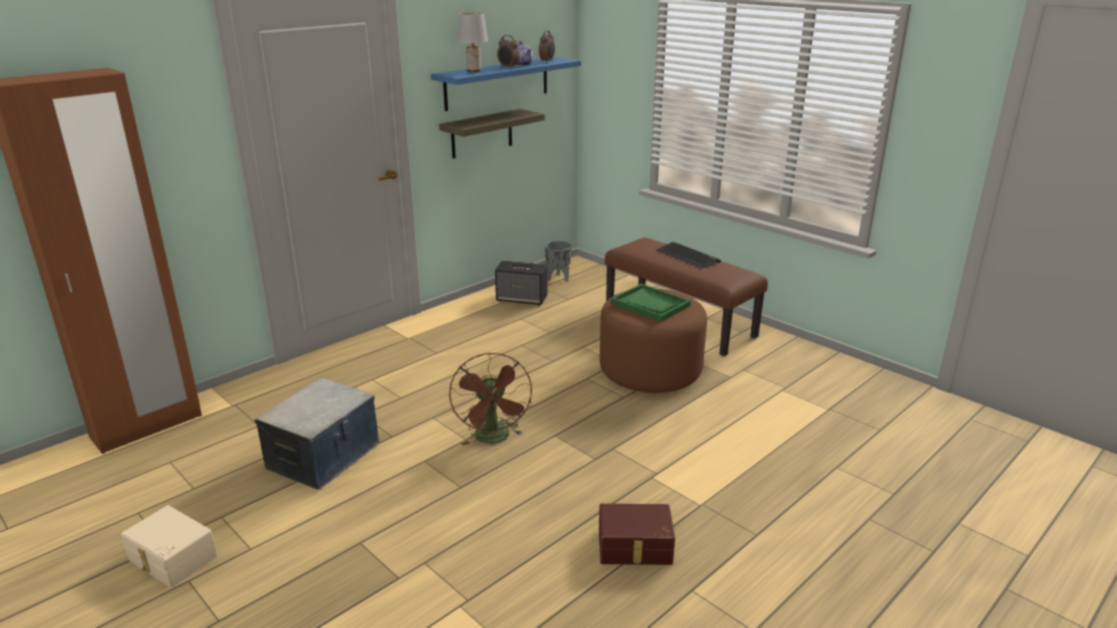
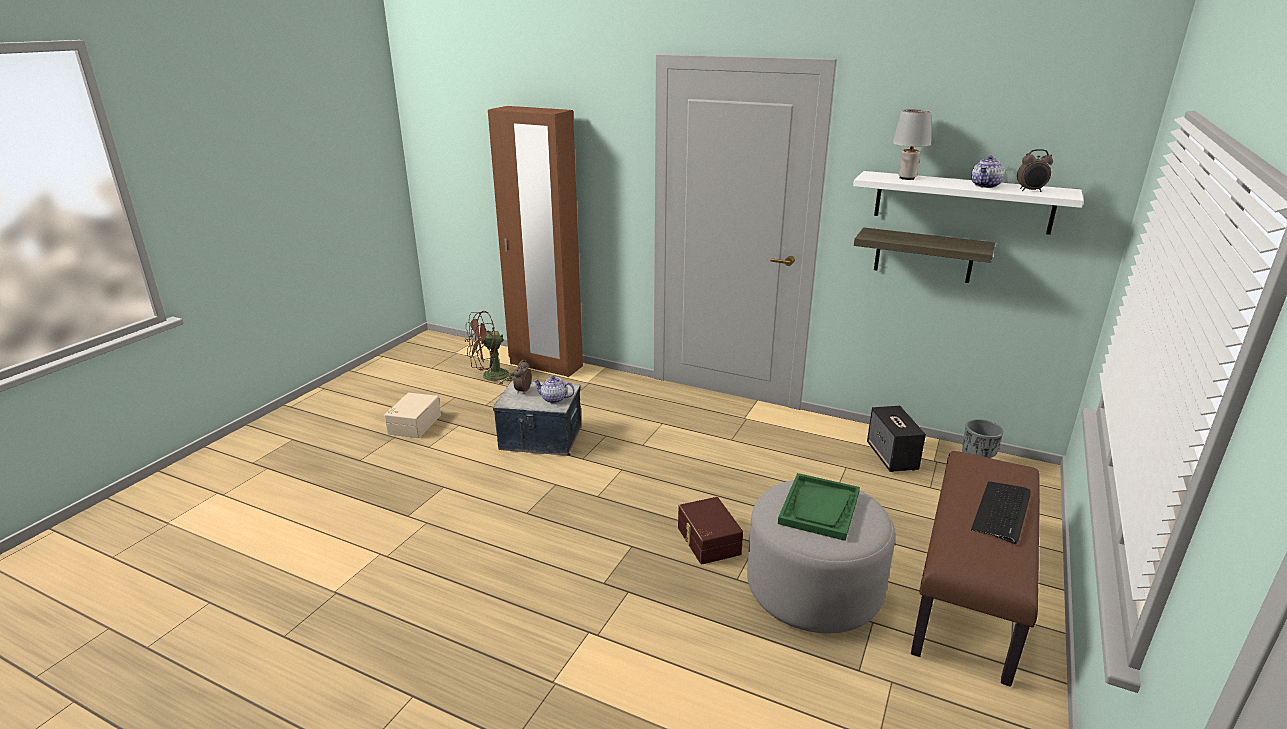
camera: 70 degrees right, 0 degrees up
blue shelf [431,57,581,111] -> white shelf [853,171,1084,235]
brown fan [449,353,532,445] -> brown fan moved to [465,311,514,385]
alarm clock [497,35,520,69] -> alarm clock moved to [513,360,532,394]
brown storage box [599,504,675,565] -> brown storage box moved to [678,497,743,564]
brown ottoman [600,289,707,393] -> grey ottoman [747,480,895,633]
none -> teapot [533,376,575,404]

